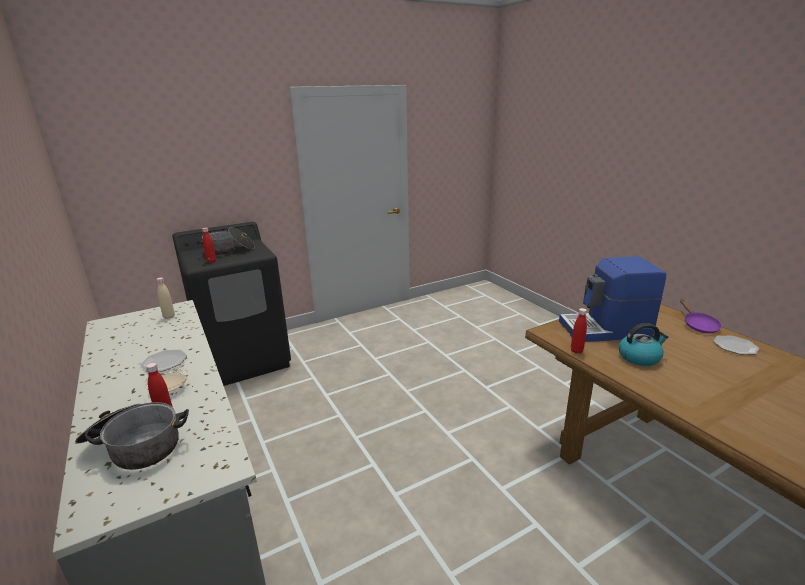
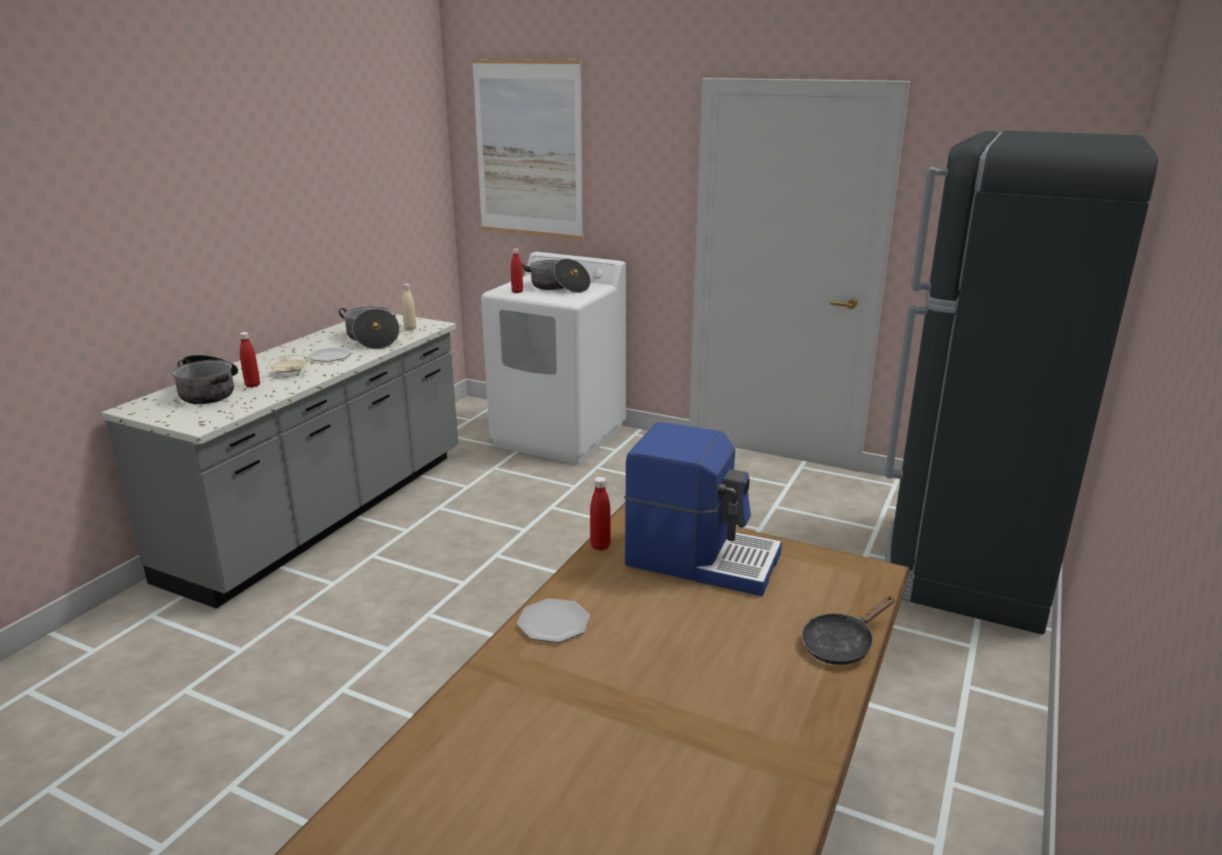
camera: 55 degrees right, 0 degrees up
black washing machine [172,222,291,386] -> white washing machine [481,252,626,464]
coffee machine [559,256,666,342] -> coffee machine turned 150 degrees clockwise [624,422,782,596]
kettle [619,323,668,366] -> none
purple frying pan [680,300,722,333] -> black frying pan [802,596,895,665]
plate [713,336,760,355] -> plate moved to [517,598,590,643]
none -> cooking pot [338,307,400,349]
none -> picture [471,59,584,240]
none -> black fridge [885,131,1158,635]

